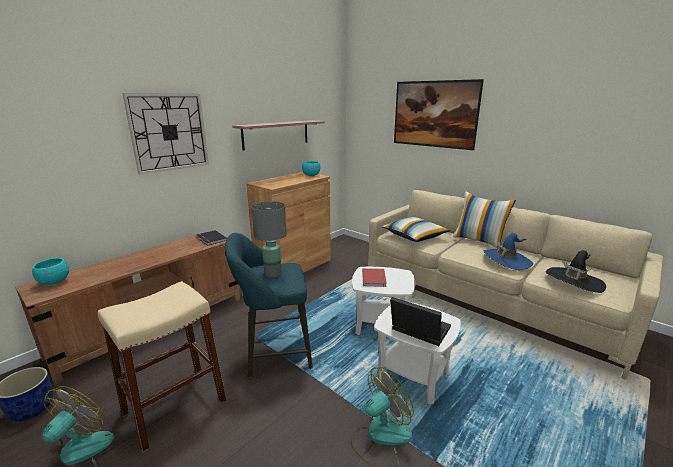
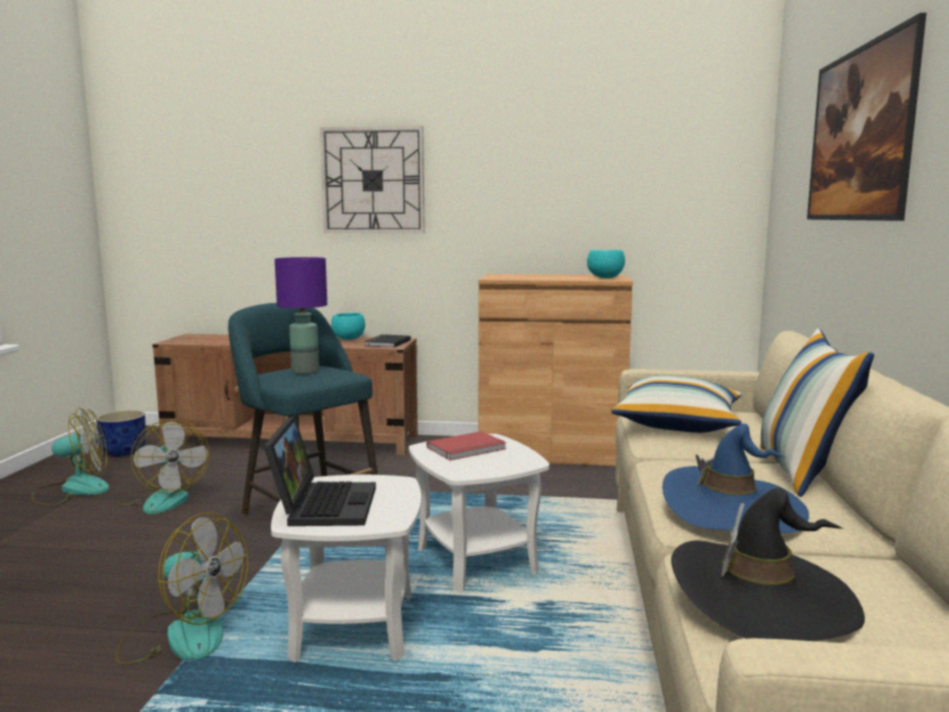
camera: 55 degrees right, 10 degrees down
turquoise bowl [32,258,69,285] -> turquoise bowl moved to [331,313,365,340]
beige stool [98,281,226,452] -> fan [117,419,209,514]
shelf [232,120,325,150] -> none
grey table lamp [252,201,287,278] -> purple table lamp [275,257,327,374]

